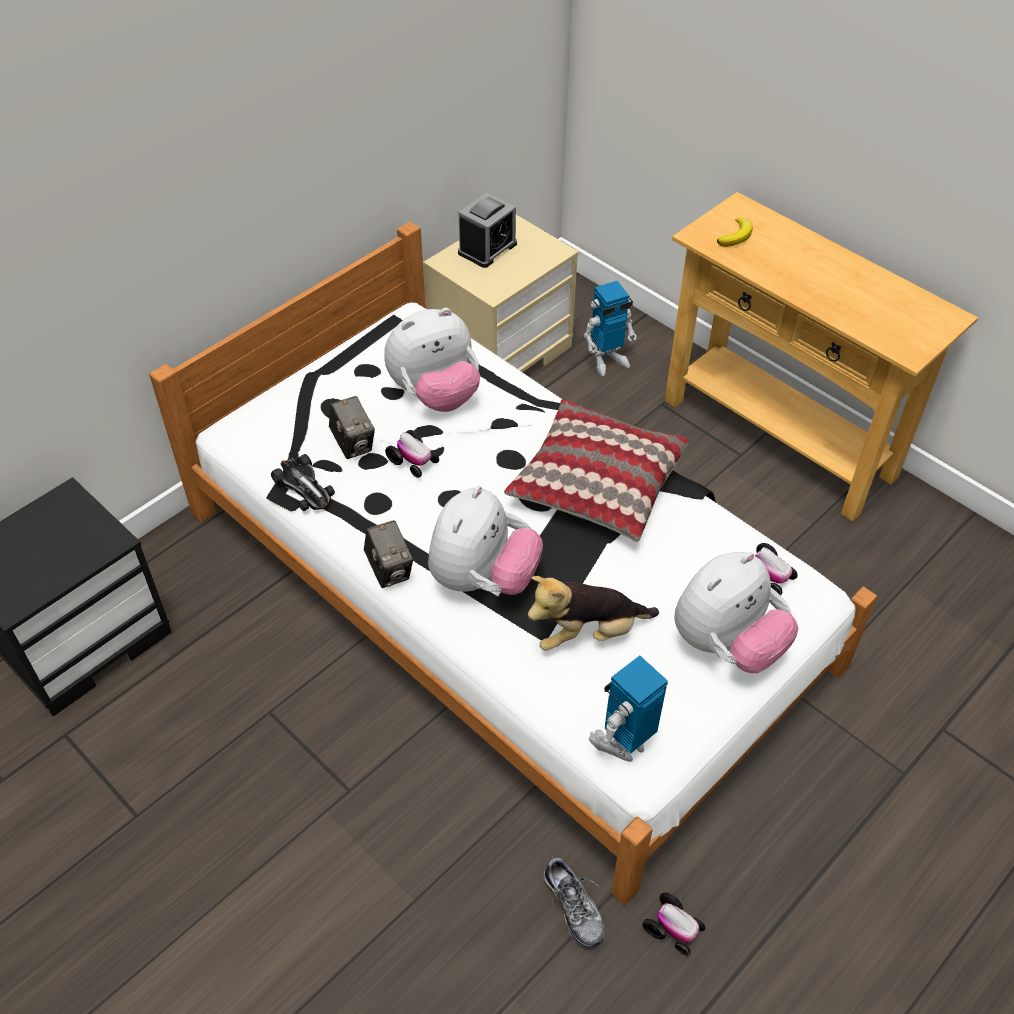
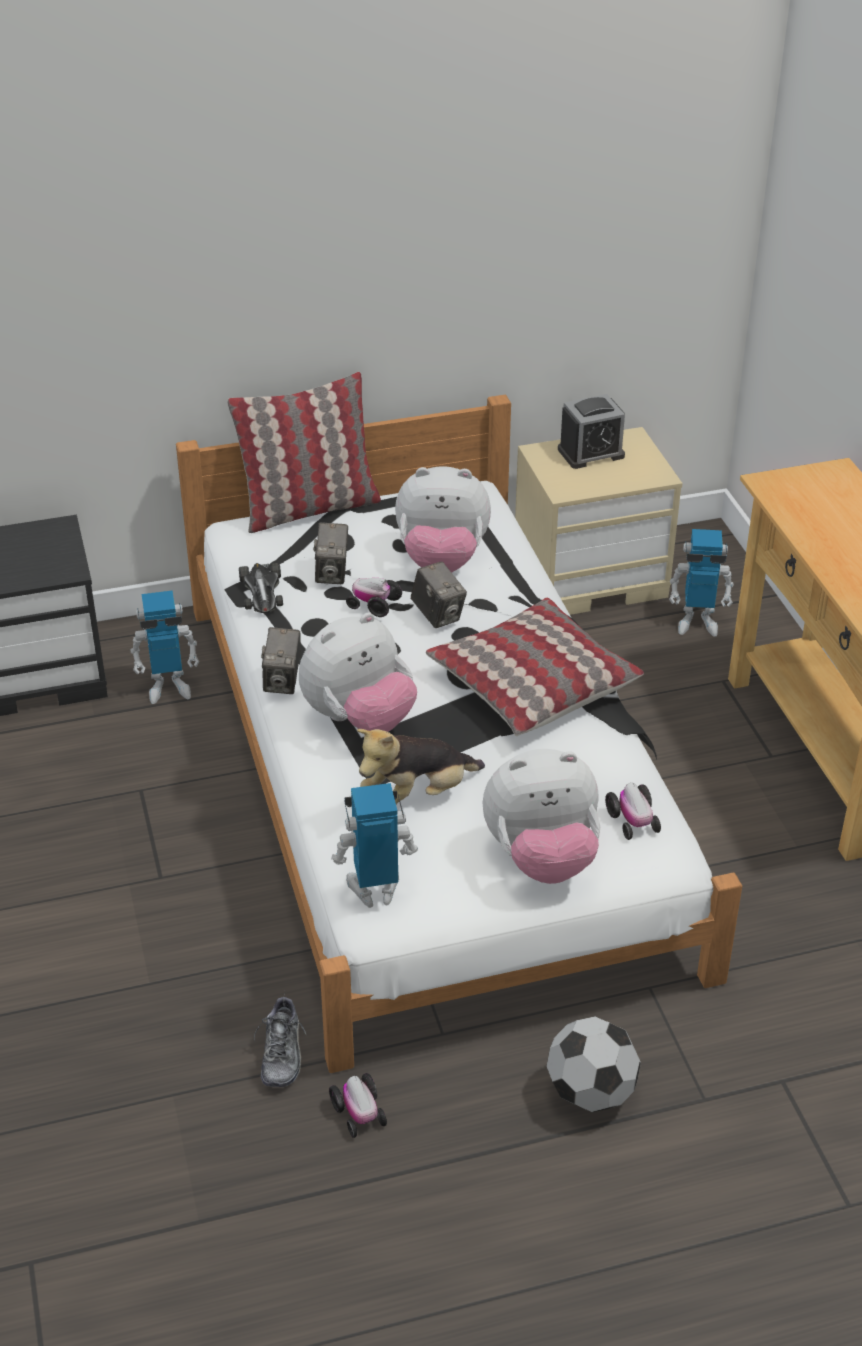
camera: 30 degrees right, 10 degrees down
toy car [385,430,439,478] -> toy car turned 135 degrees clockwise [346,578,402,617]
plush toy [528,576,659,651] -> plush toy turned 45 degrees counterclockwise [357,729,485,804]
banana [717,218,753,247] -> none
none -> toy robot [131,591,199,704]
none -> pillow [227,372,381,533]
none -> camera [411,561,467,628]
none -> football [547,1016,641,1112]

